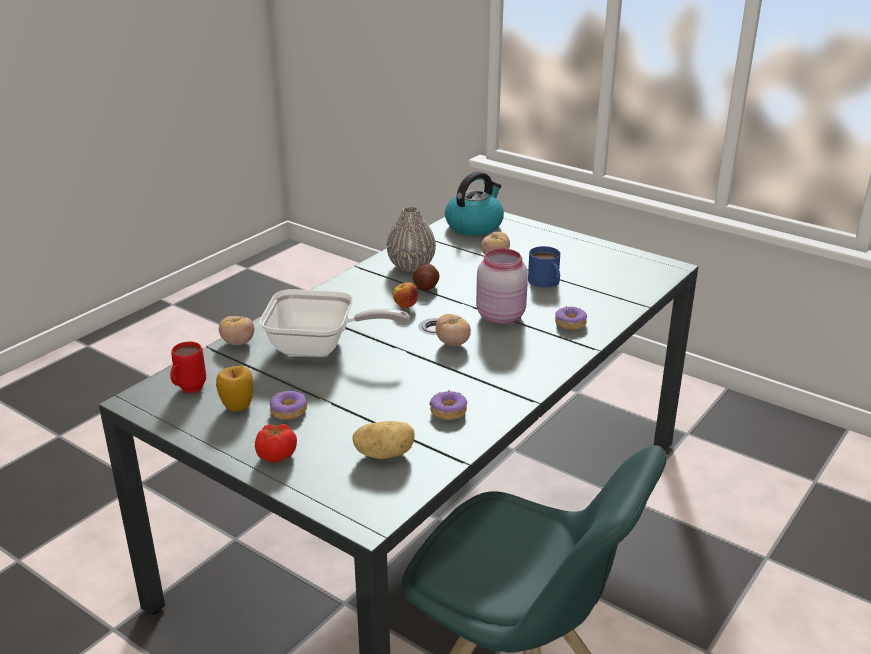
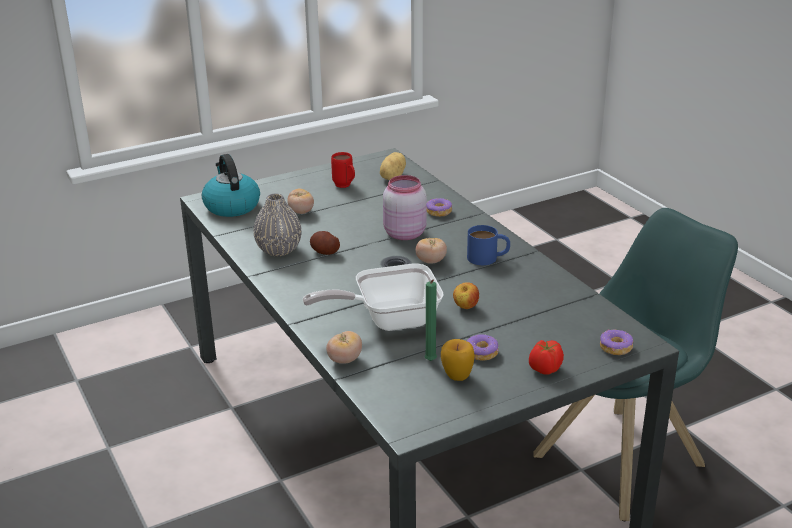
camera: 65 degrees left, 0 degrees up
red mug [170,342,206,393] -> red mug moved to [331,152,355,188]
frying pan [259,289,410,357] -> frying pan turned 135 degrees counterclockwise [302,263,444,331]
potato [353,421,415,459] -> potato moved to [380,152,406,180]
apple [392,282,418,308] -> apple moved to [453,282,479,309]
donut [429,390,467,420] -> donut moved to [600,329,633,355]
blue mug [528,246,560,287] -> blue mug moved to [467,225,510,265]
none -> green candle [424,280,437,361]

